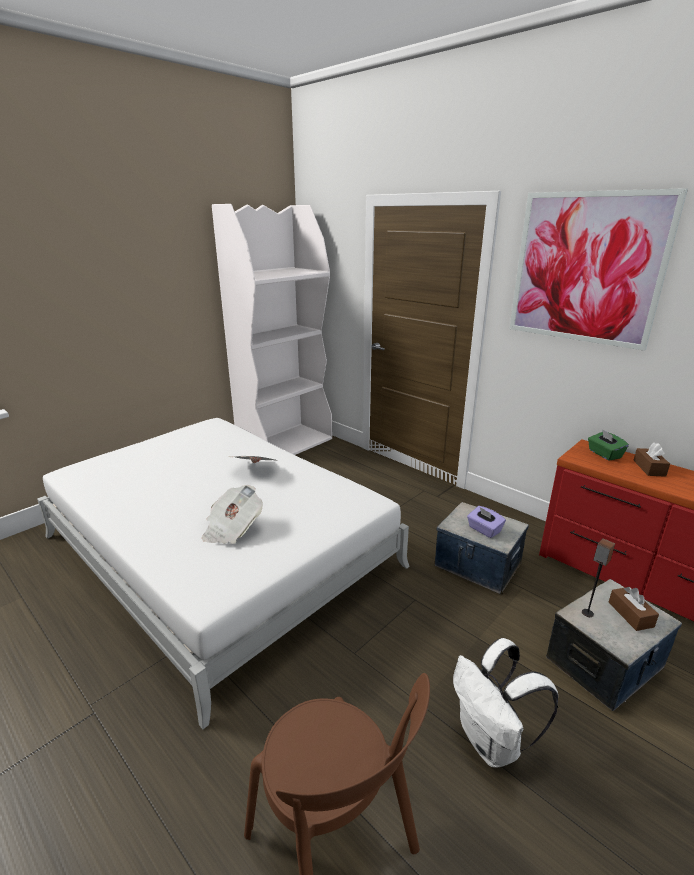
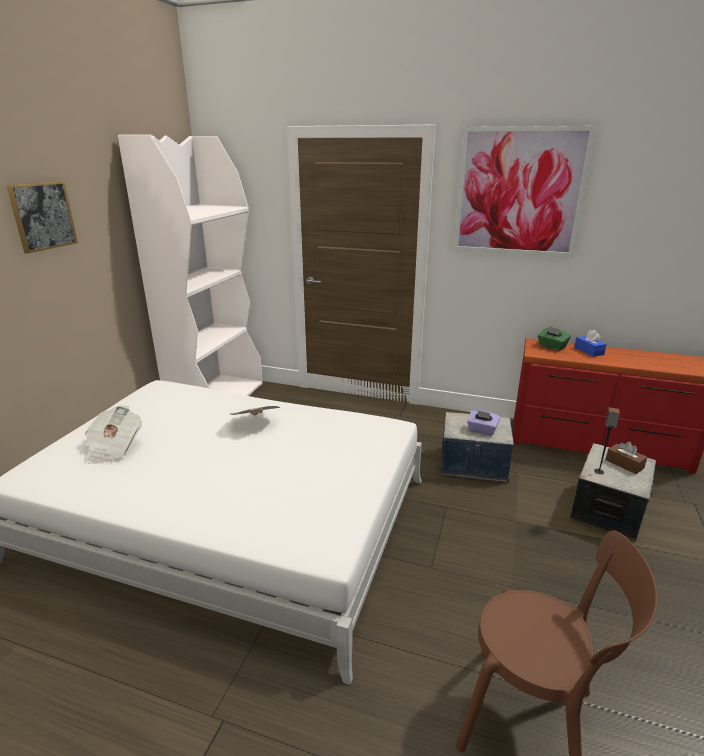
camera: 25 degrees left, 0 degrees up
newspaper [202,485,263,544] -> newspaper moved to [84,405,142,464]
white backpack [453,638,558,768] -> none
brown tissue box [633,443,670,477] -> blue tissue box [574,330,607,357]
none -> picture [6,181,78,254]

